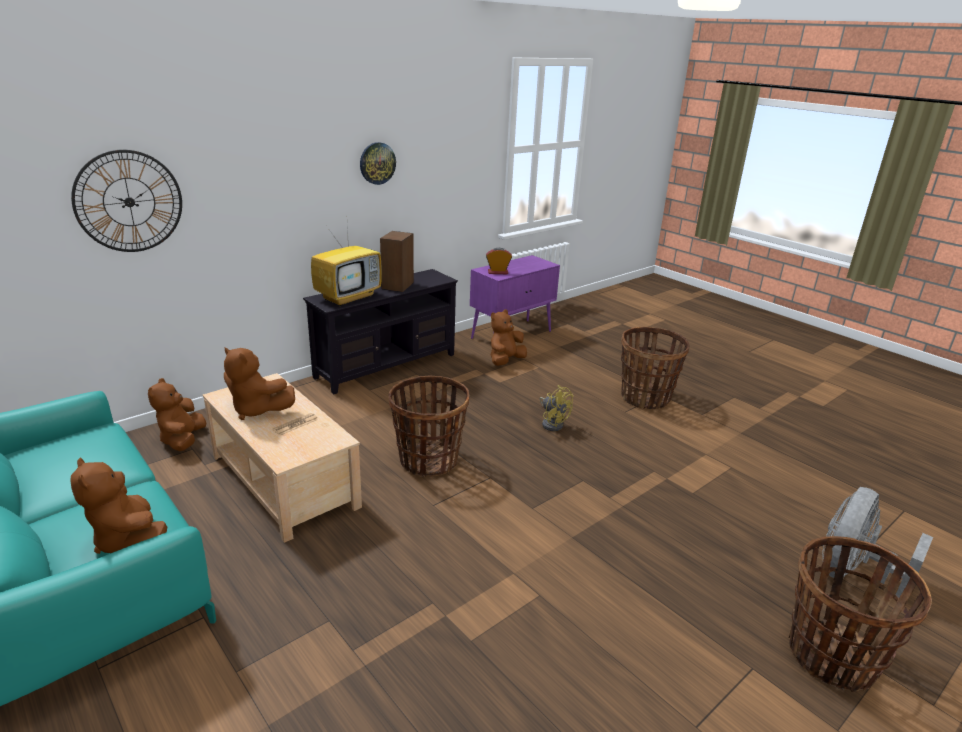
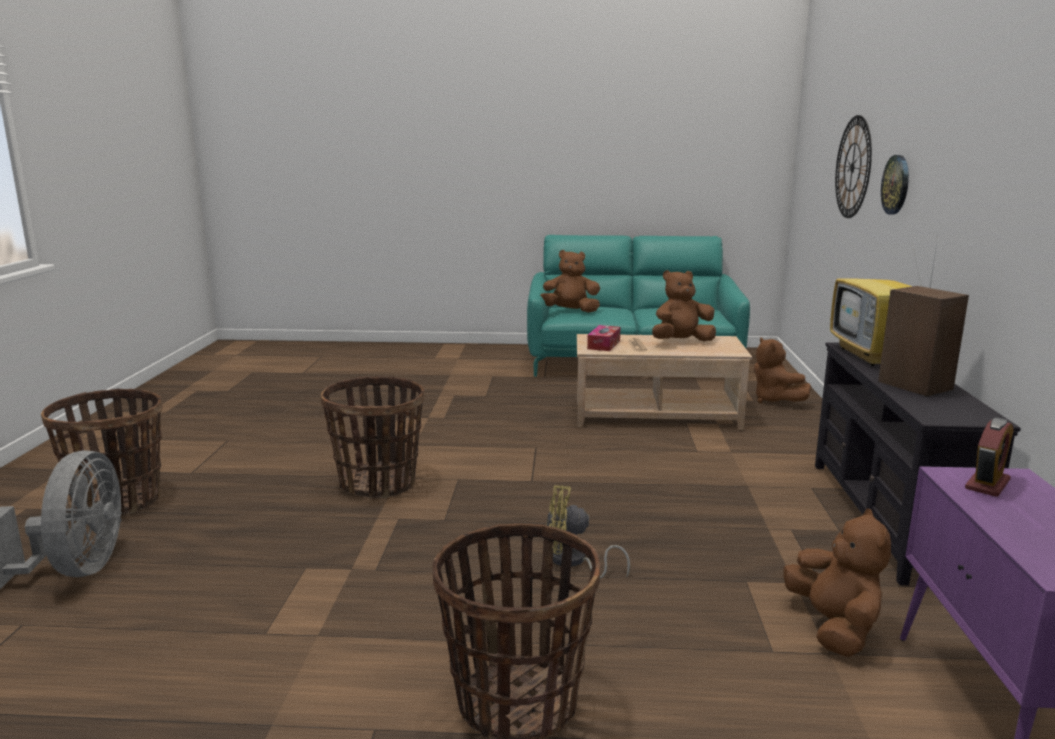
camera: 135 degrees right, 10 degrees down
brown plush toy [148,378,206,451] -> brown plush toy turned 150 degrees counterclockwise [754,337,811,403]
wall clock [360,142,396,185] -> wall clock moved to [881,155,909,215]
basket [389,376,469,477] -> basket moved to [321,376,424,498]
none -> tissue box [587,325,621,351]

